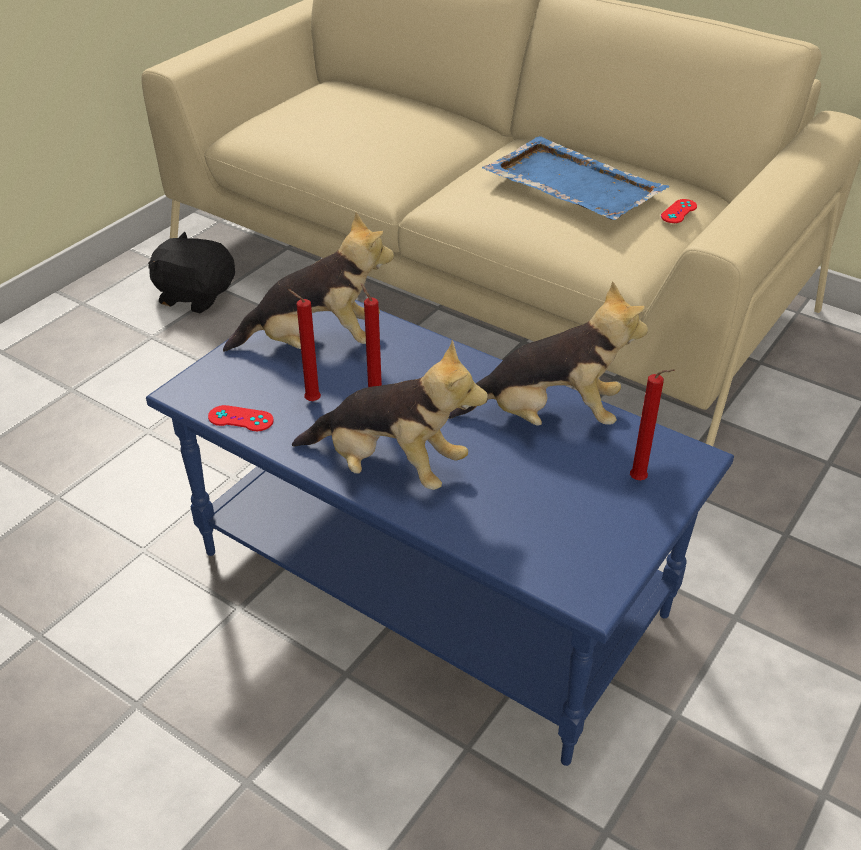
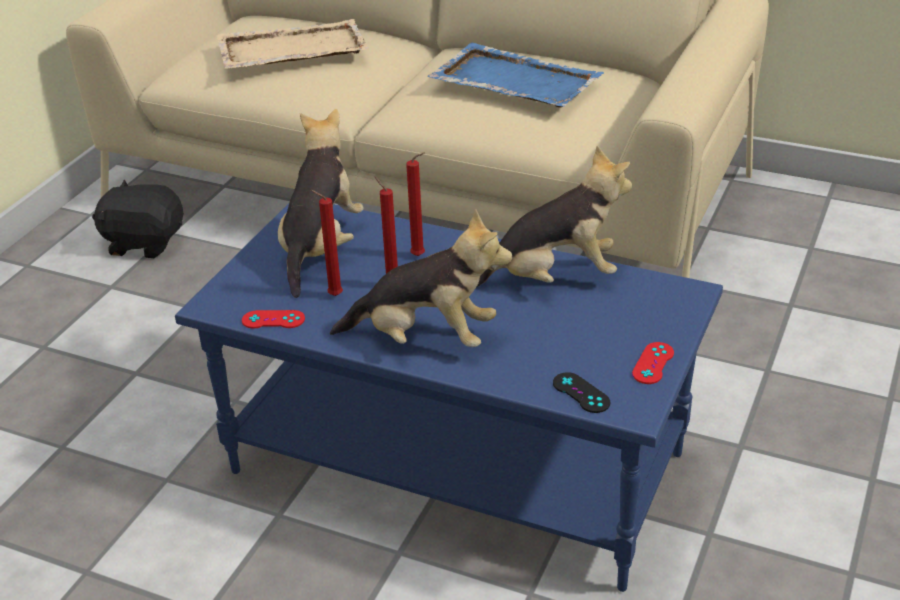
camera: 10 degrees left, 5 degrees down
plush toy [223,212,394,352] -> plush toy turned 60 degrees counterclockwise [278,109,364,298]
red candle [630,369,675,480] -> red candle moved to [406,152,425,256]
red game controller [661,199,697,223] -> red game controller moved to [632,342,674,384]
none -> beige tray [217,19,369,69]
none -> black game controller [553,372,611,413]

